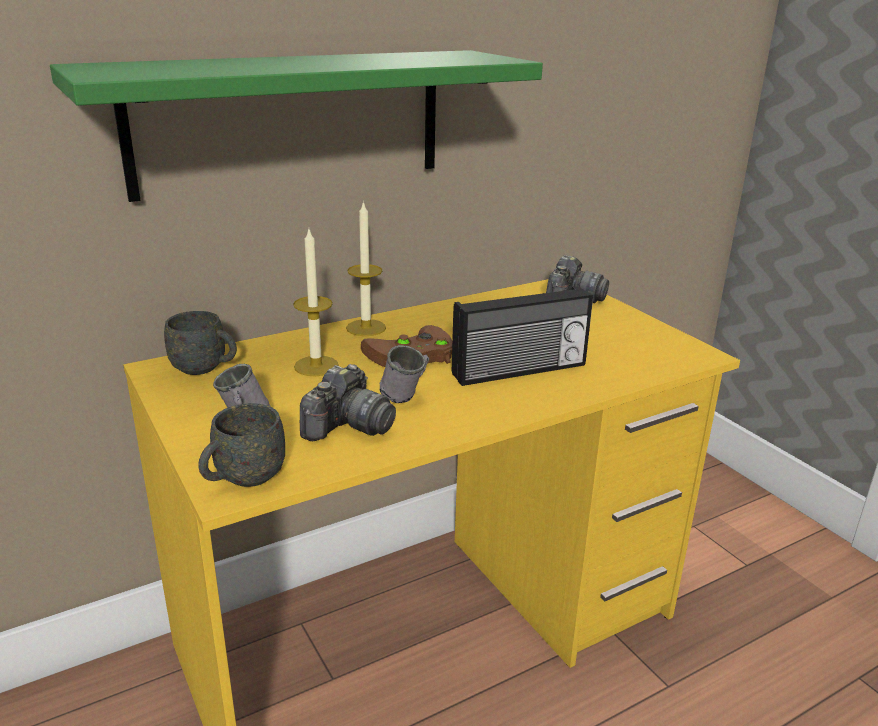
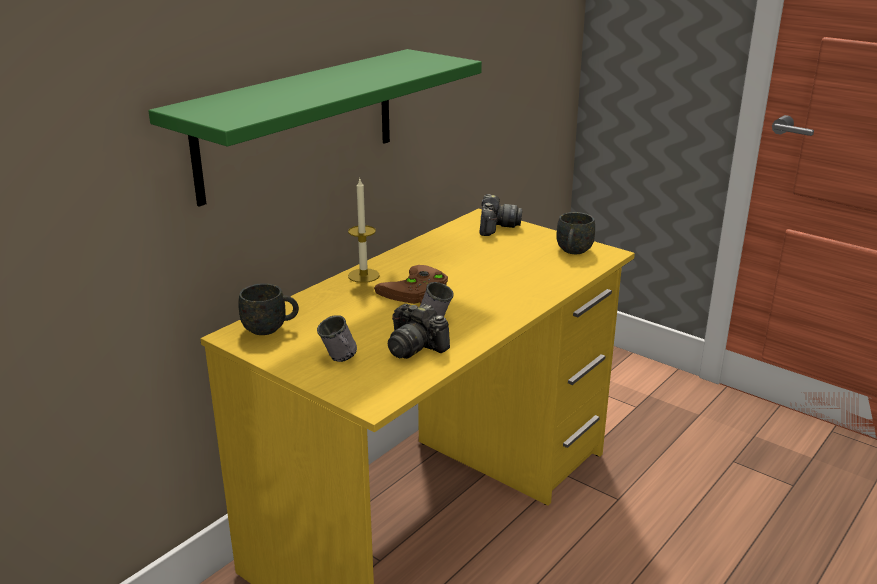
camera: 20 degrees left, 0 degrees up
grey mug [198,403,285,487] -> grey mug moved to [557,212,595,254]
candle [293,229,339,376] -> none
camera [300,364,396,441] -> camera turned 120 degrees clockwise [388,303,450,359]
radio [452,286,593,386] -> none

